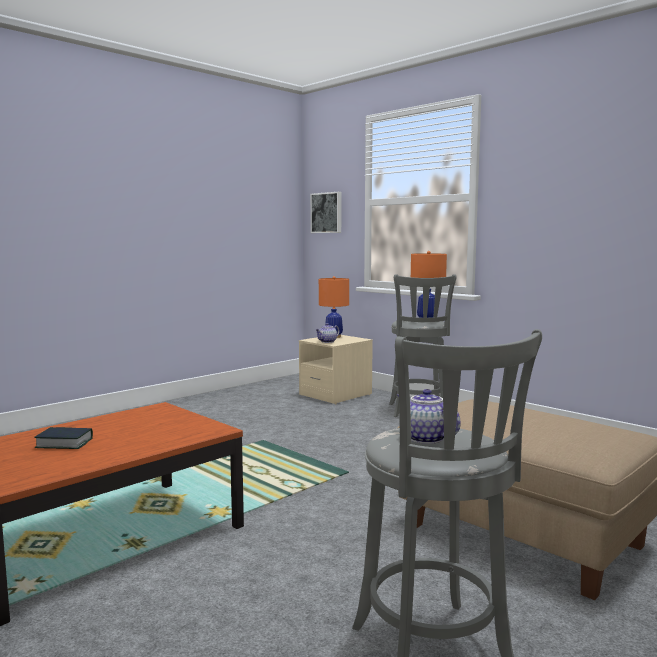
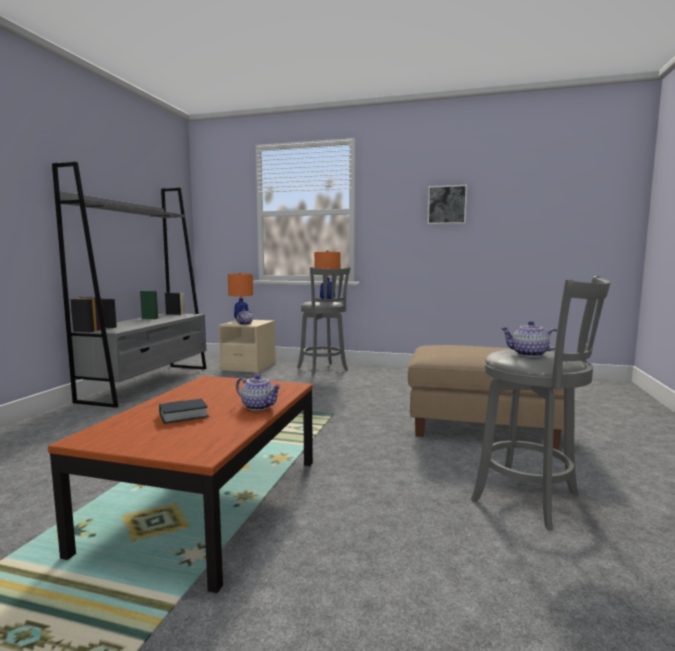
camera: 30 degrees left, 0 degrees up
picture [310,192,341,233] -> picture moved to [427,185,467,224]
none -> grey bookcase [52,162,206,408]
none -> teapot [236,374,281,411]

